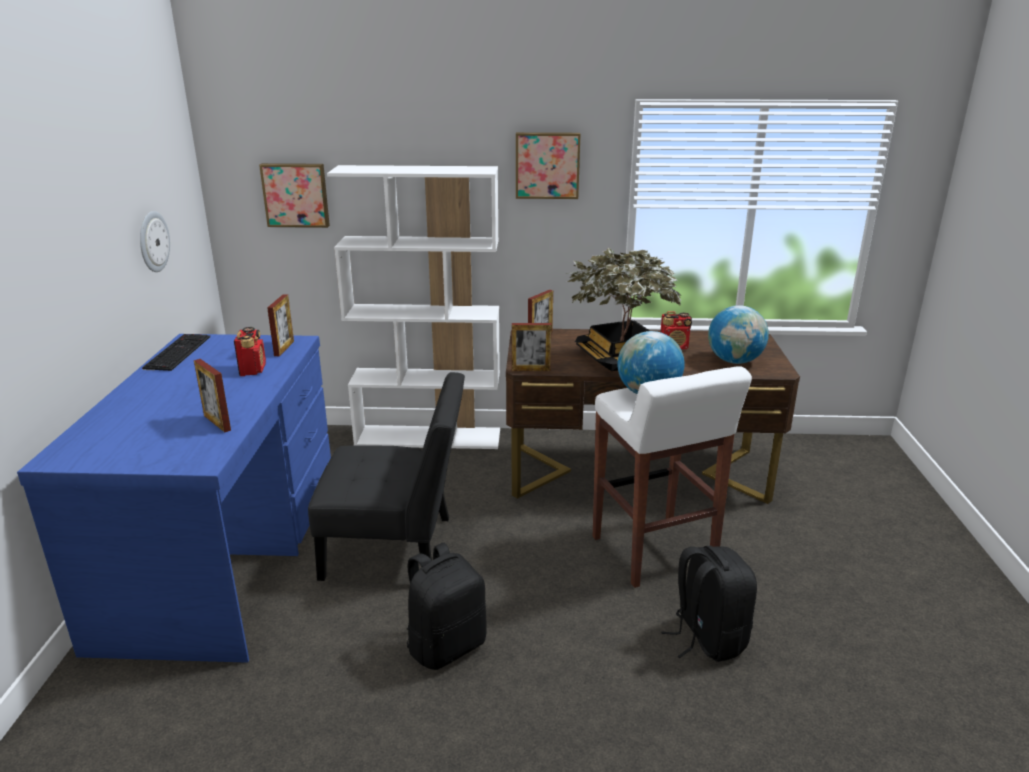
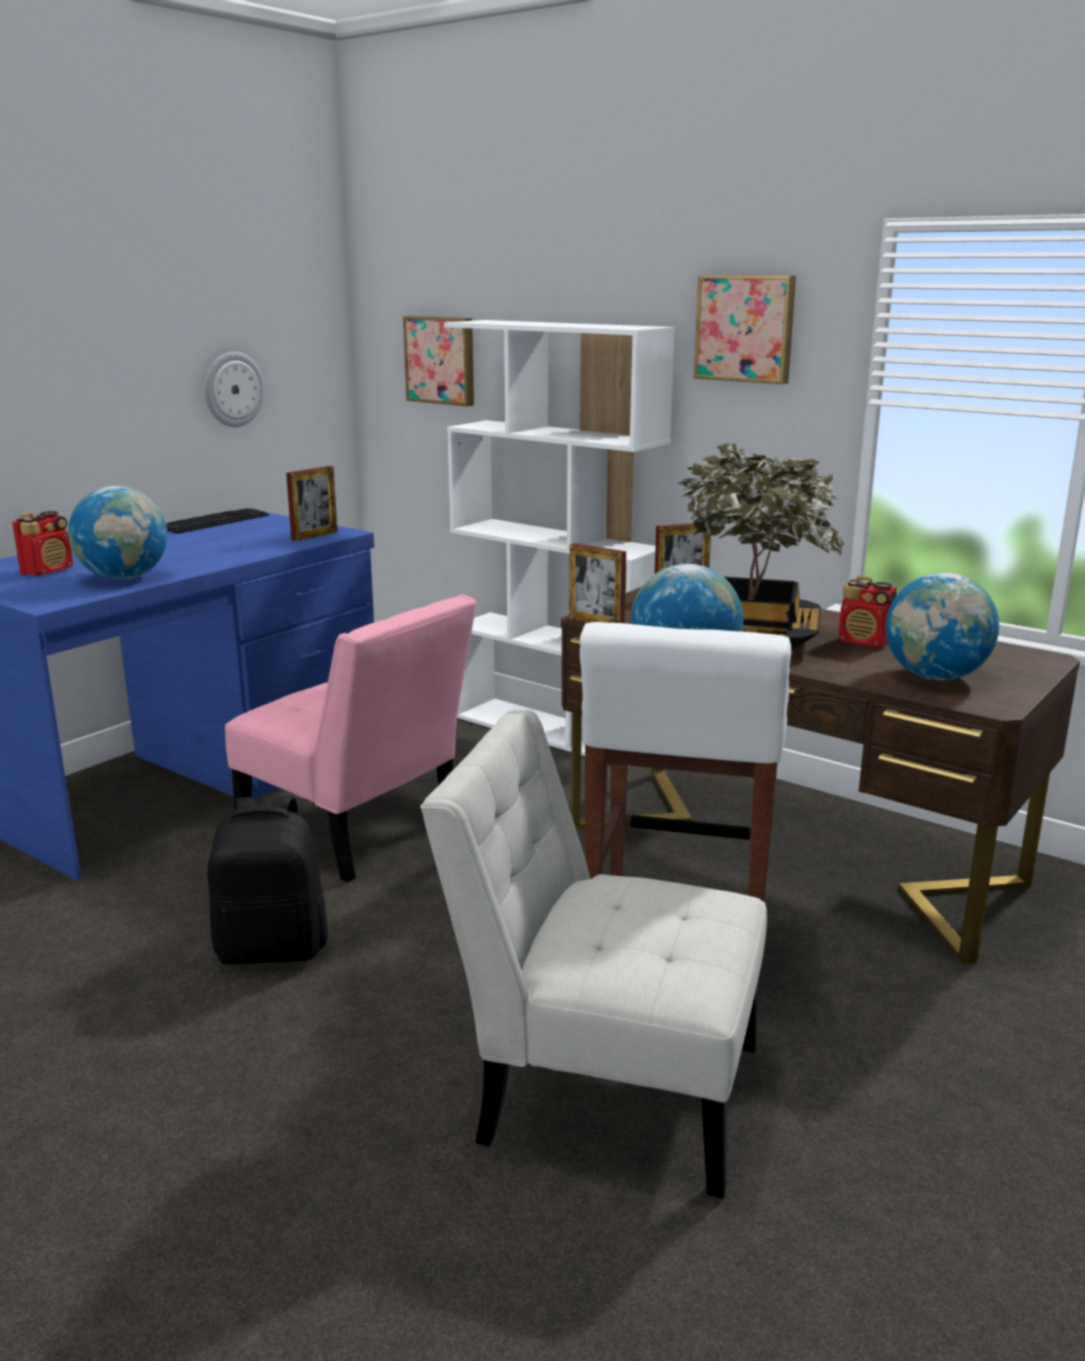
camera: 35 degrees right, 5 degrees down
picture frame [194,359,231,433] -> globe [68,486,167,580]
radio [234,327,266,376] -> radio moved to [12,511,73,576]
black chair [308,372,465,581] -> pink chair [225,594,477,882]
black backpack [661,546,757,662] -> white chair [420,709,767,1198]

